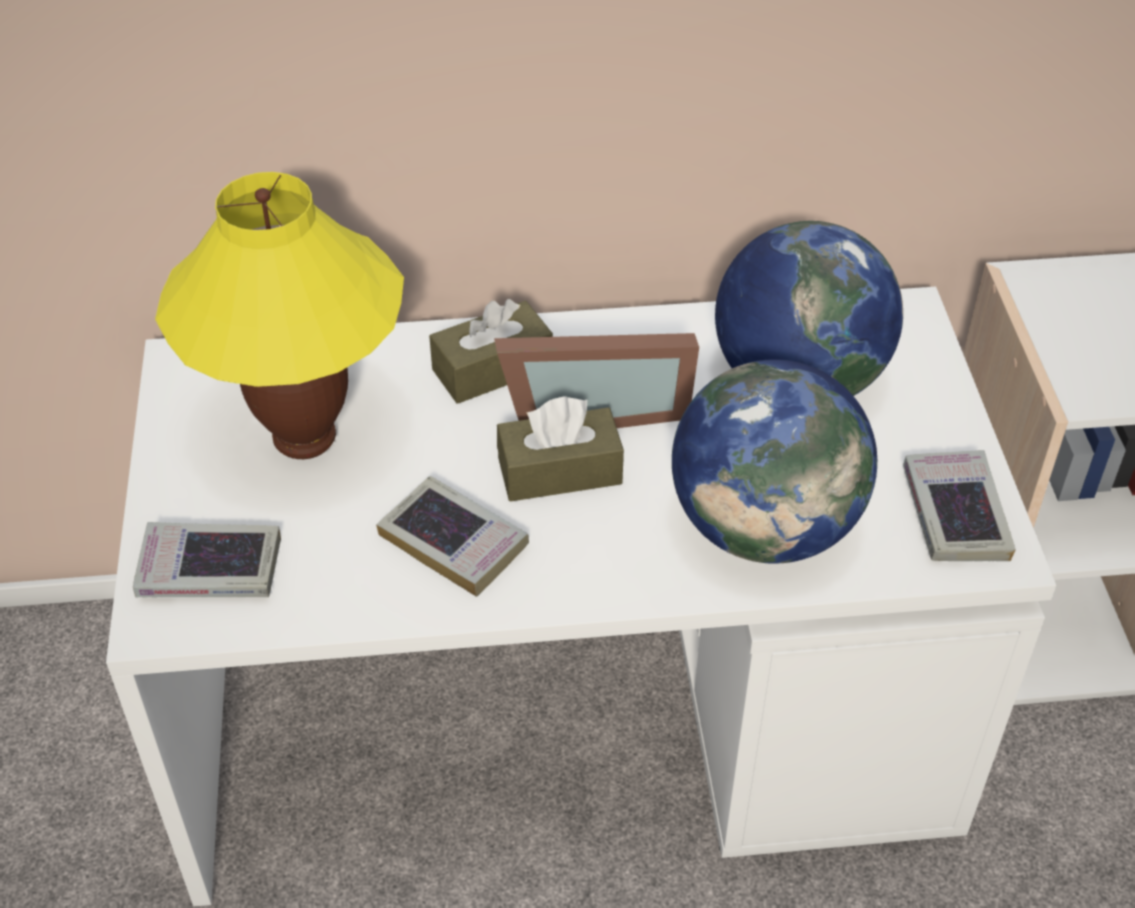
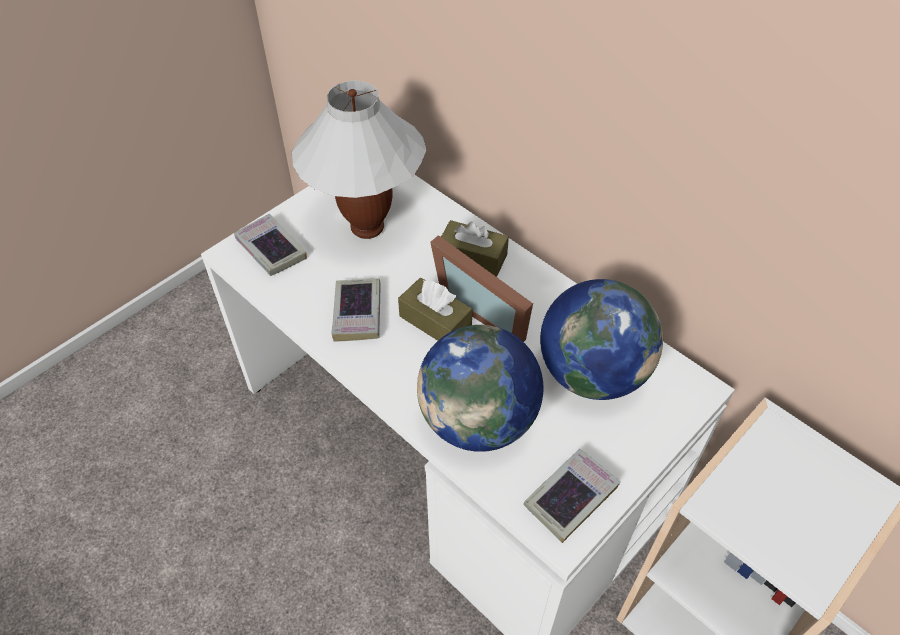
camera: 50 degrees right, 5 degrees up
yellow table lamp [155,172,404,459] -> white table lamp [292,80,426,239]

